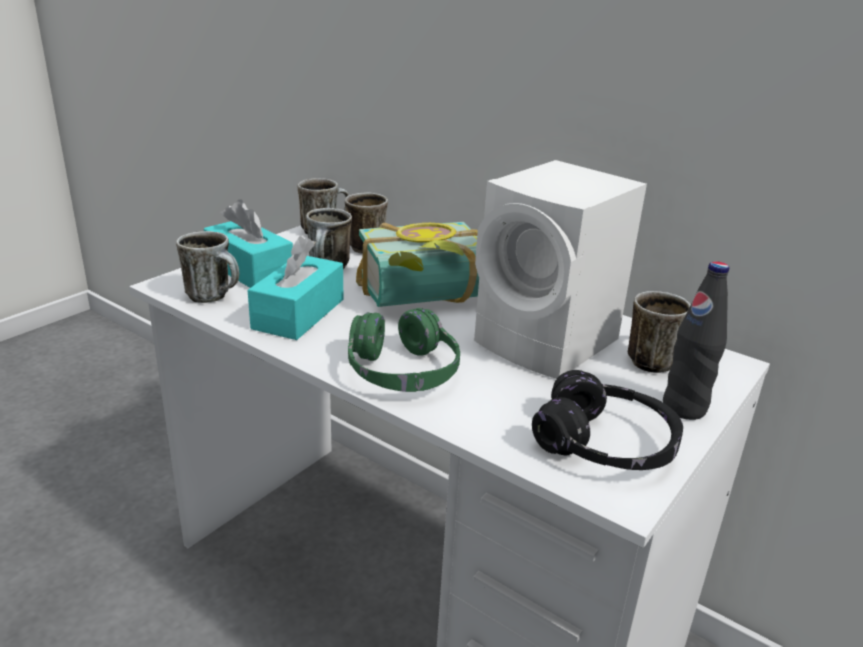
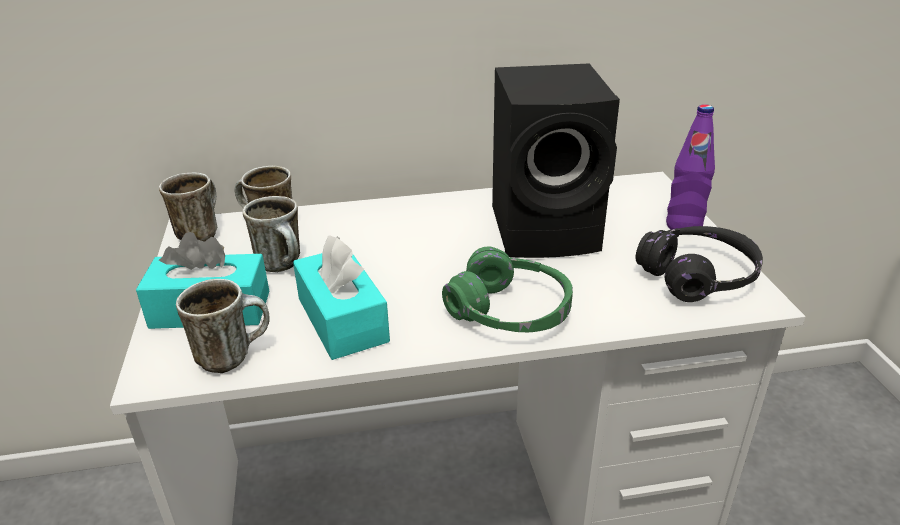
camera: 45 degrees left, 5 degrees up
book [356,222,479,307] -> none
white speaker [474,160,647,379] -> black speaker [492,63,620,258]
mug [628,291,691,373] -> none
black bottle [663,261,729,420] -> purple bottle [666,104,715,230]

